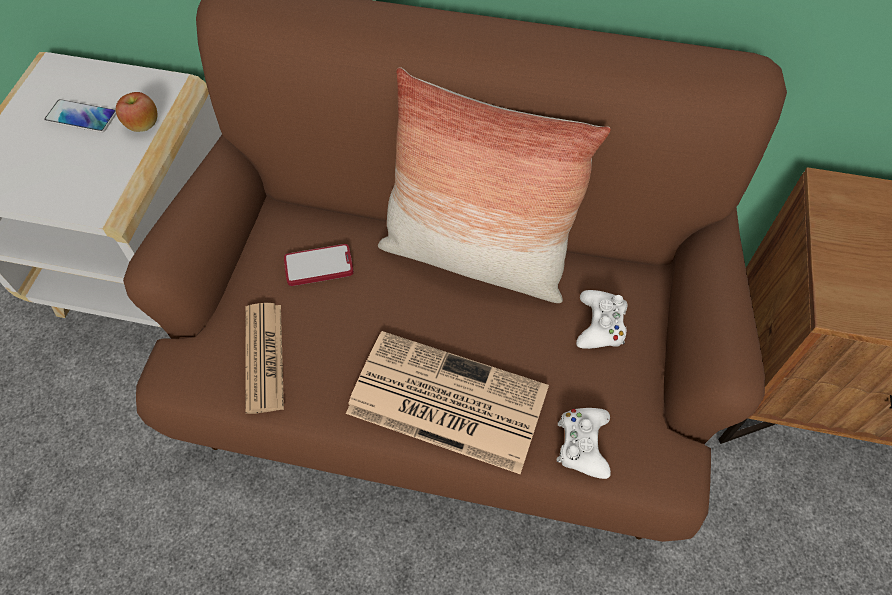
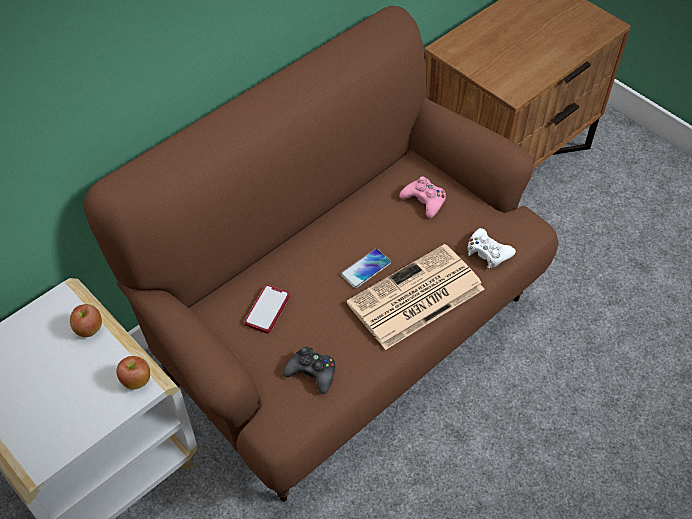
camera: 55 degrees left, 5 degrees down
phone [44,99,116,133] -> phone moved to [341,249,391,288]
newspaper [245,303,284,414] -> black game controller [283,347,335,394]
pillow [378,67,611,303] -> none
white game controller [576,290,627,349] -> pink game controller [400,176,446,218]
none -> apple [116,356,150,390]

